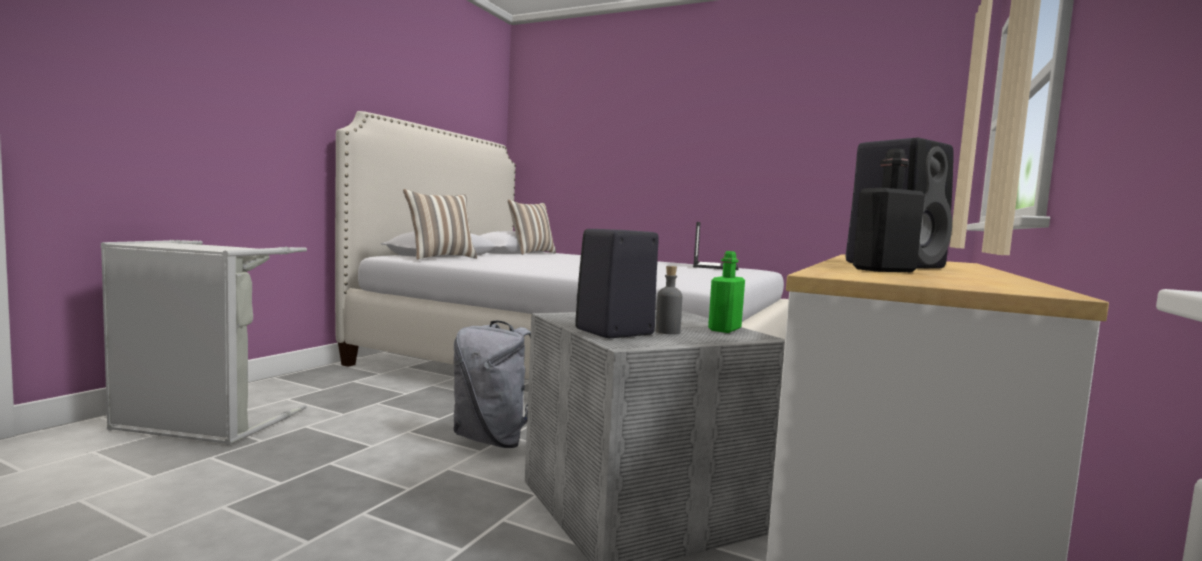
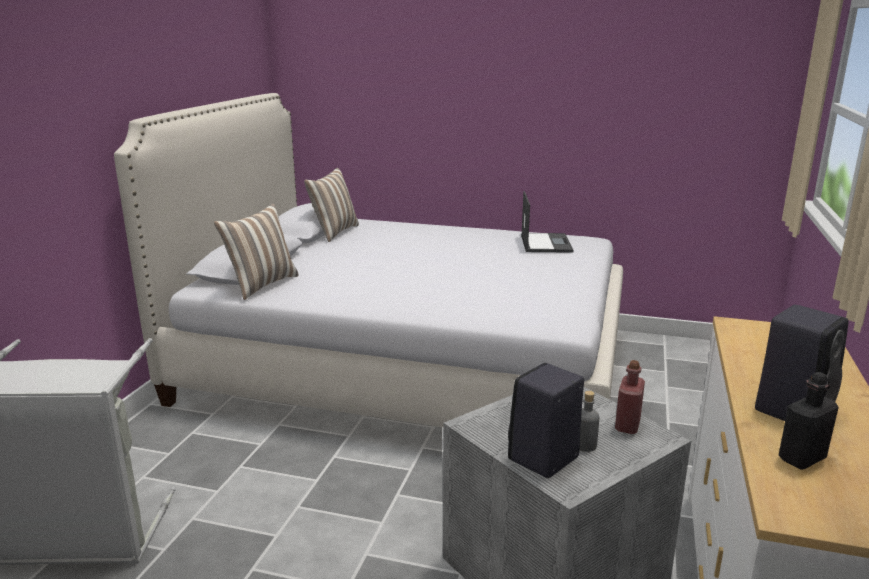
camera: 10 degrees left, 15 degrees up
grey backpack [453,320,531,448] -> none
green bottle [708,251,745,333] -> red bottle [615,360,645,434]

